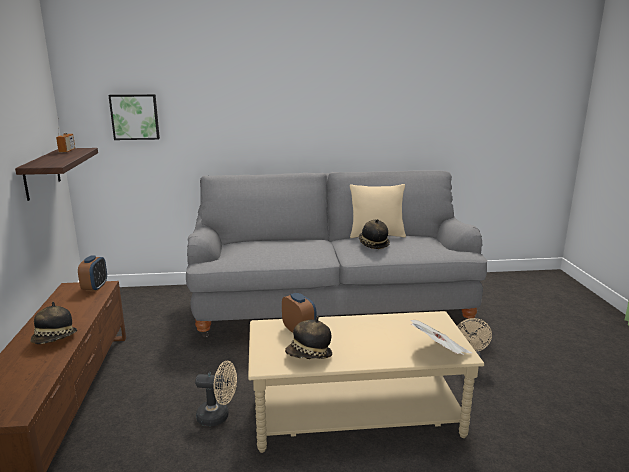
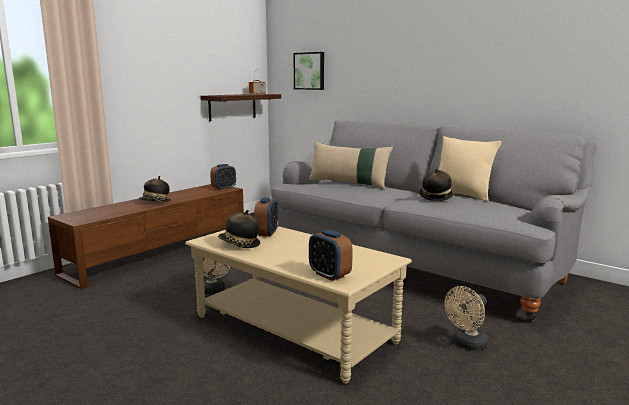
camera: 45 degrees right, 5 degrees down
newspaper [410,320,472,355] -> alarm clock [309,229,353,281]
none -> beige pillow [309,141,393,189]

